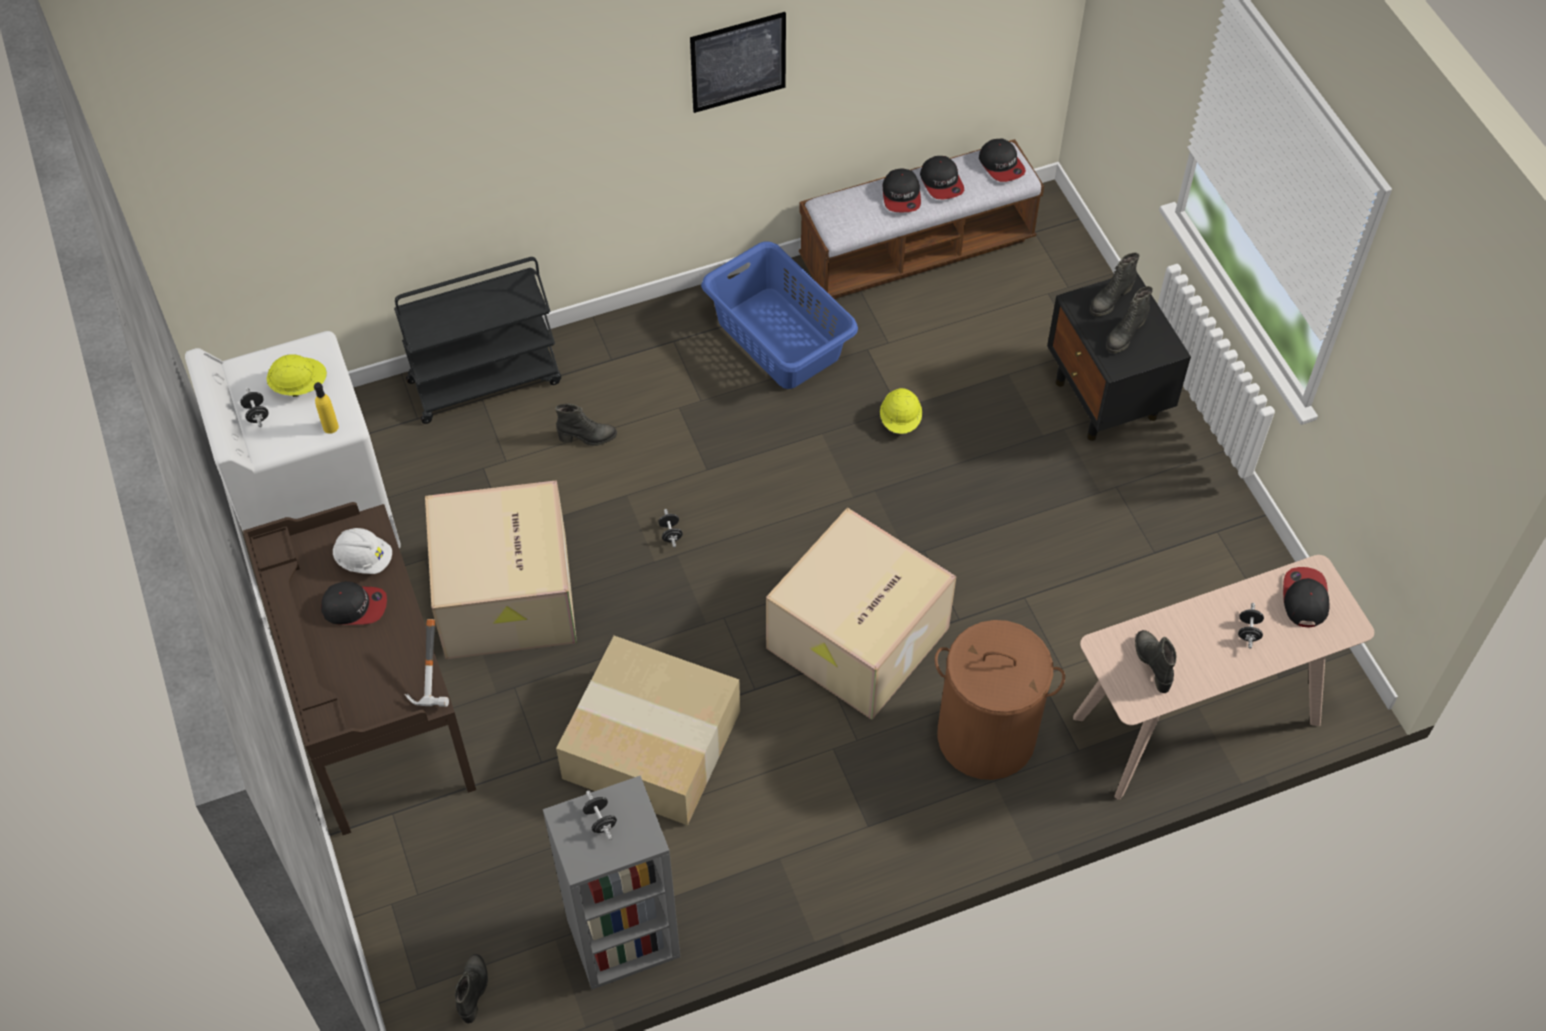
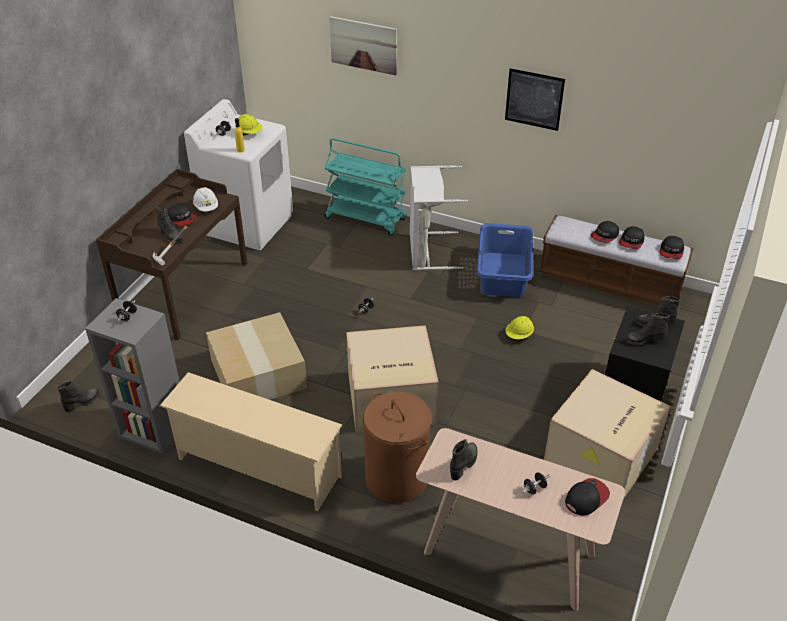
camera: 45 degrees right, 15 degrees down
black cart [394,257,561,424] -> turquoise cart [324,138,407,235]
cardboard box [425,480,577,659] -> cardboard box moved to [544,369,670,499]
black boot [555,403,617,446] -> black boot moved to [156,205,184,243]
none -> beige shoe rack [160,372,342,511]
none -> picture [329,16,397,75]
none -> grey laundry basket [410,165,468,270]

